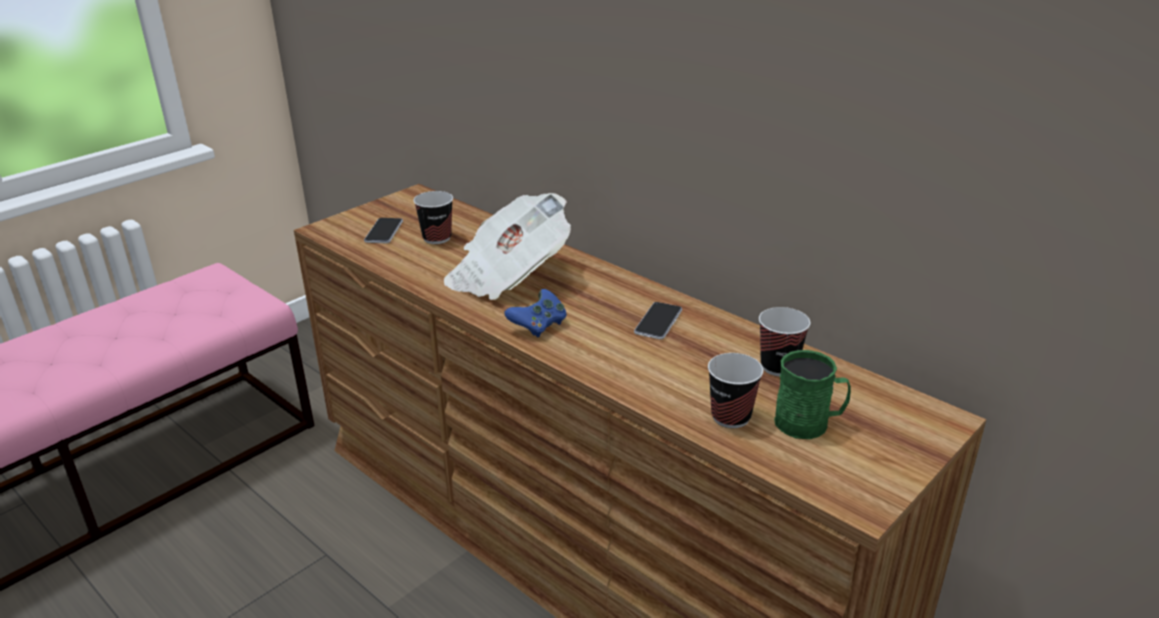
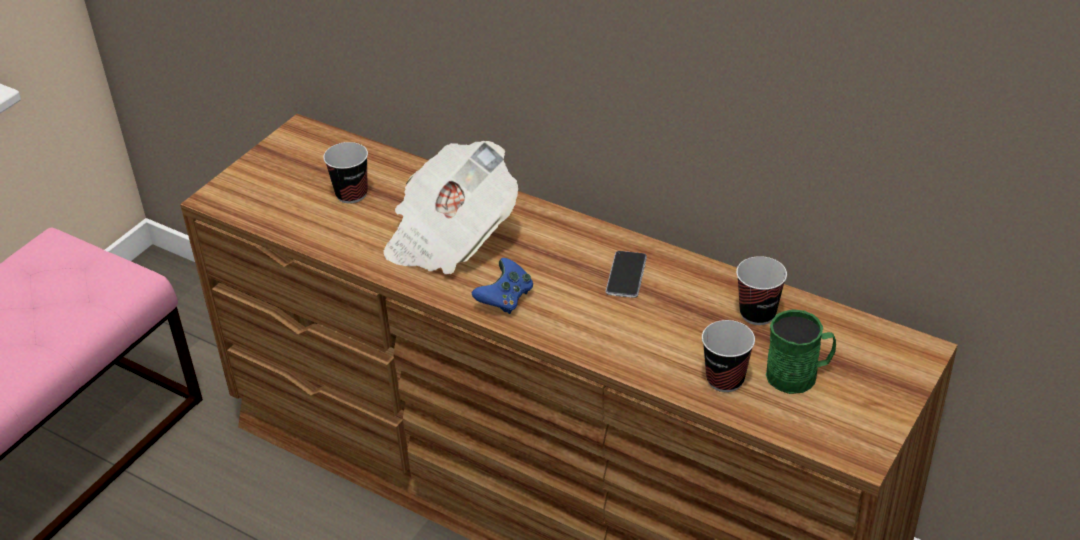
camera: 10 degrees left, 10 degrees up
phone [364,218,403,243] -> none

